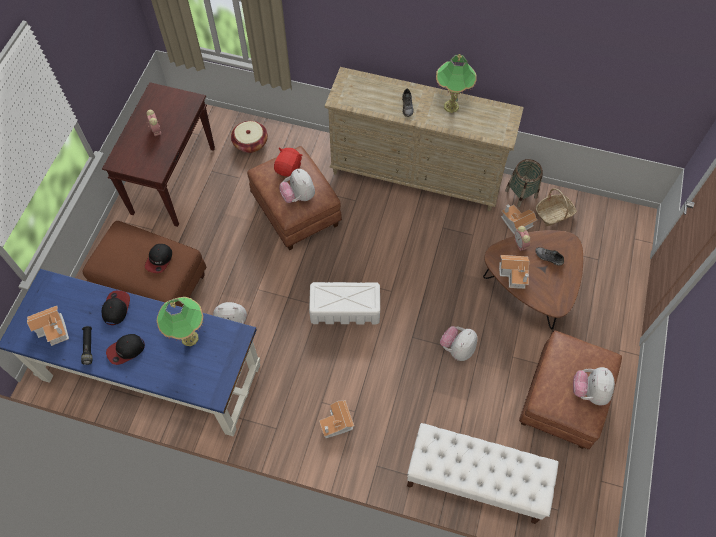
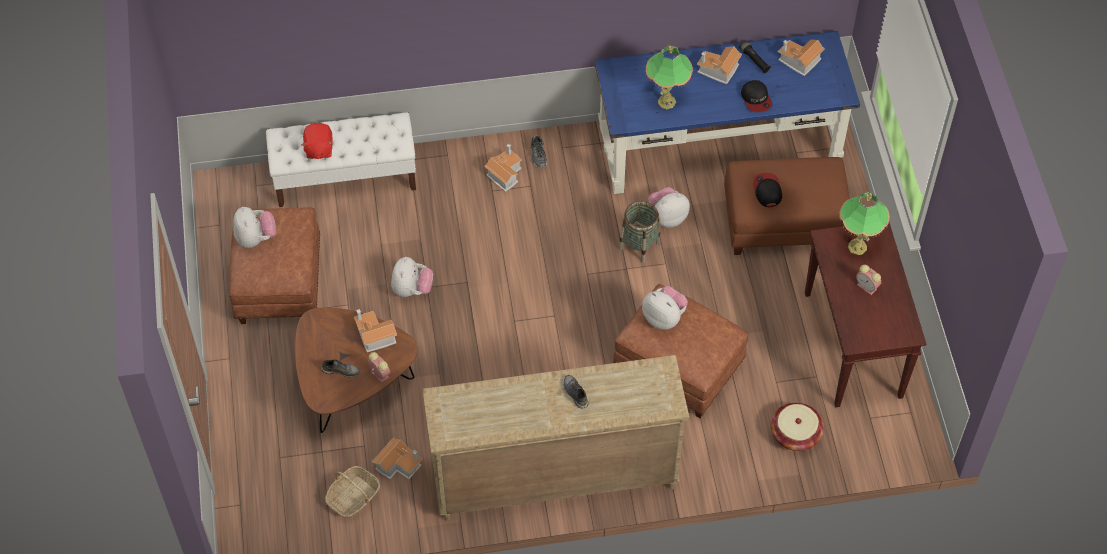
camera: 155 degrees right, 5 degrees down
cap [106,334,145,365] -> toy house [697,46,742,84]
red plush toy [274,148,302,177] -> red plush toy moved to [302,123,333,160]
white storage box [309,282,380,324] -> none
table lamp [436,54,477,113] -> table lamp moved to [839,192,889,255]
basket [505,159,543,207] -> basket moved to [618,201,660,263]
none -> shoe [531,135,547,167]

